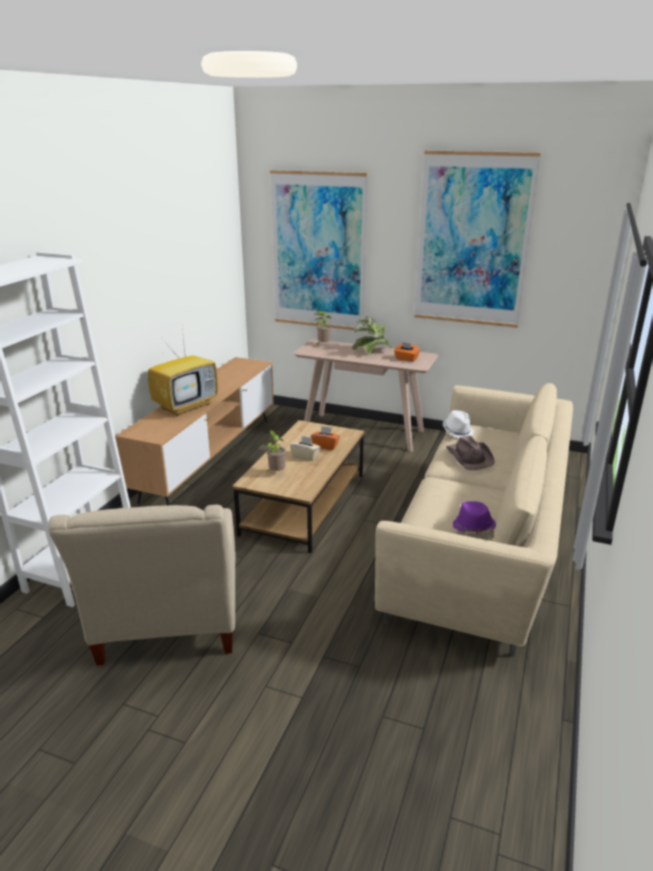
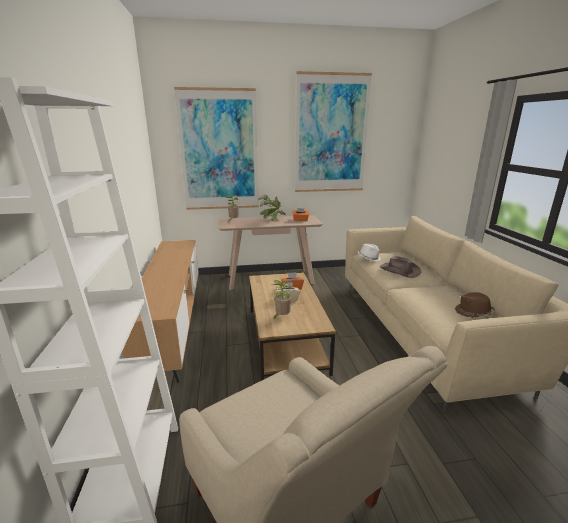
camera: 30 degrees left, 5 degrees down
television [148,329,218,416] -> none
purple hat [453,501,496,534] -> brown hat [455,292,495,318]

